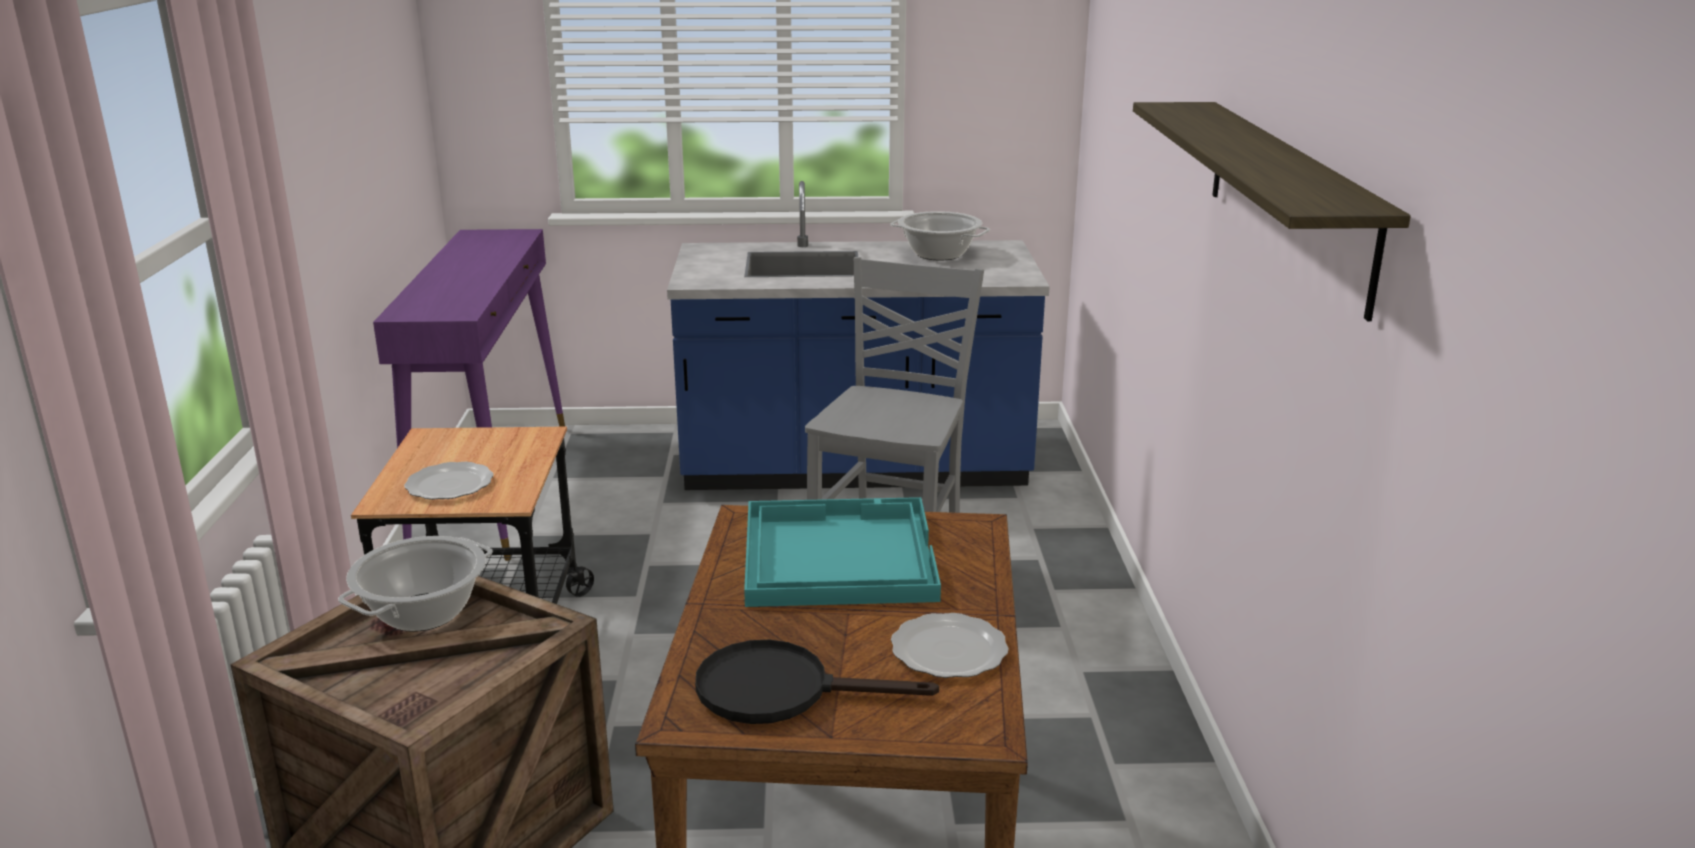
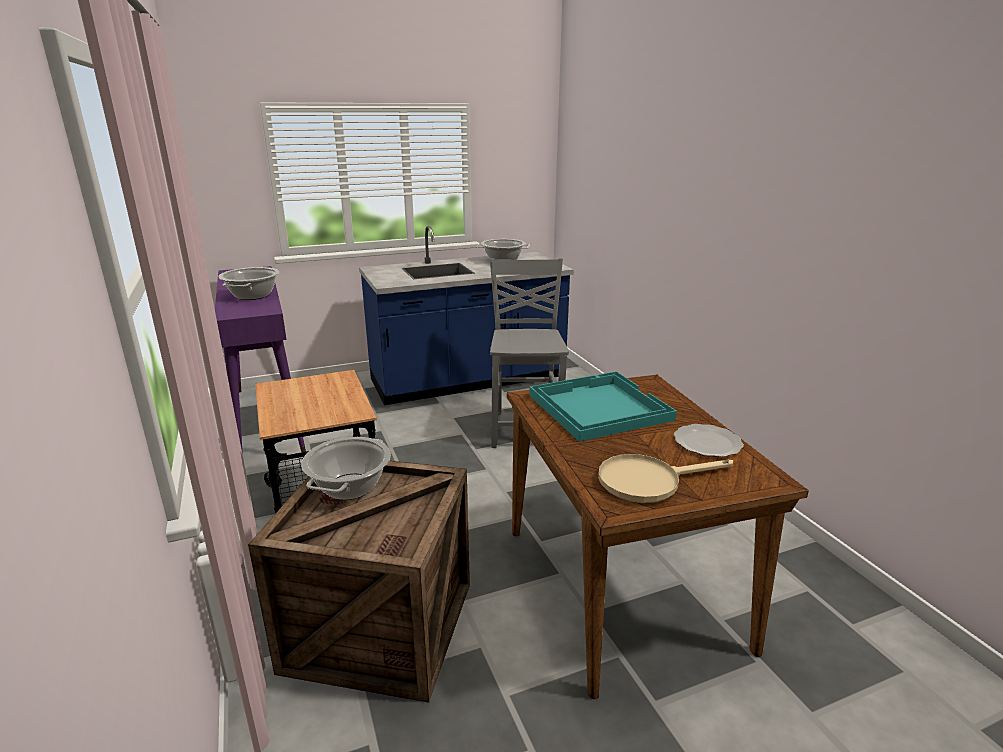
camera: 20 degrees left, 0 degrees up
plate [404,462,494,500] -> none
black frying pan [695,640,939,724] -> beige frying pan [598,454,733,503]
shelf [1133,102,1411,321] -> none
none -> cooking pot [218,267,279,300]

